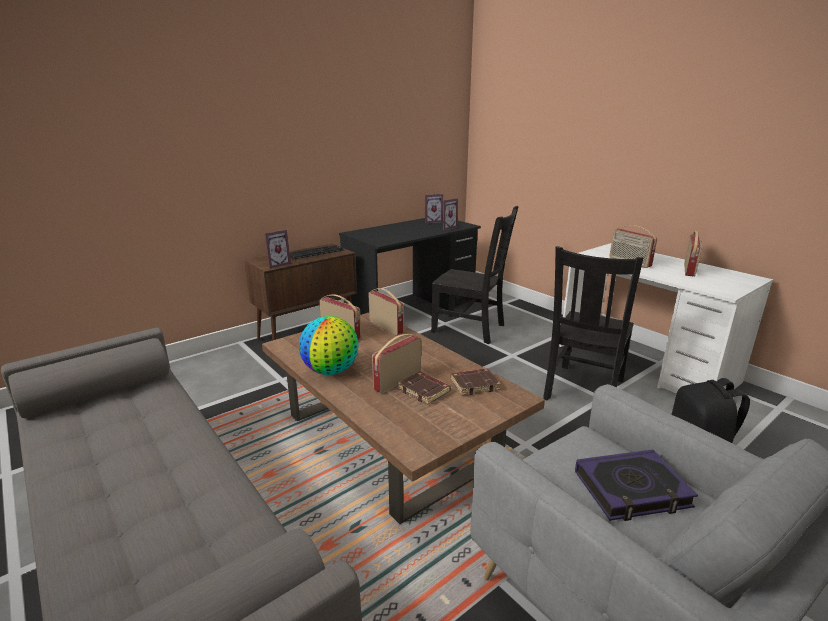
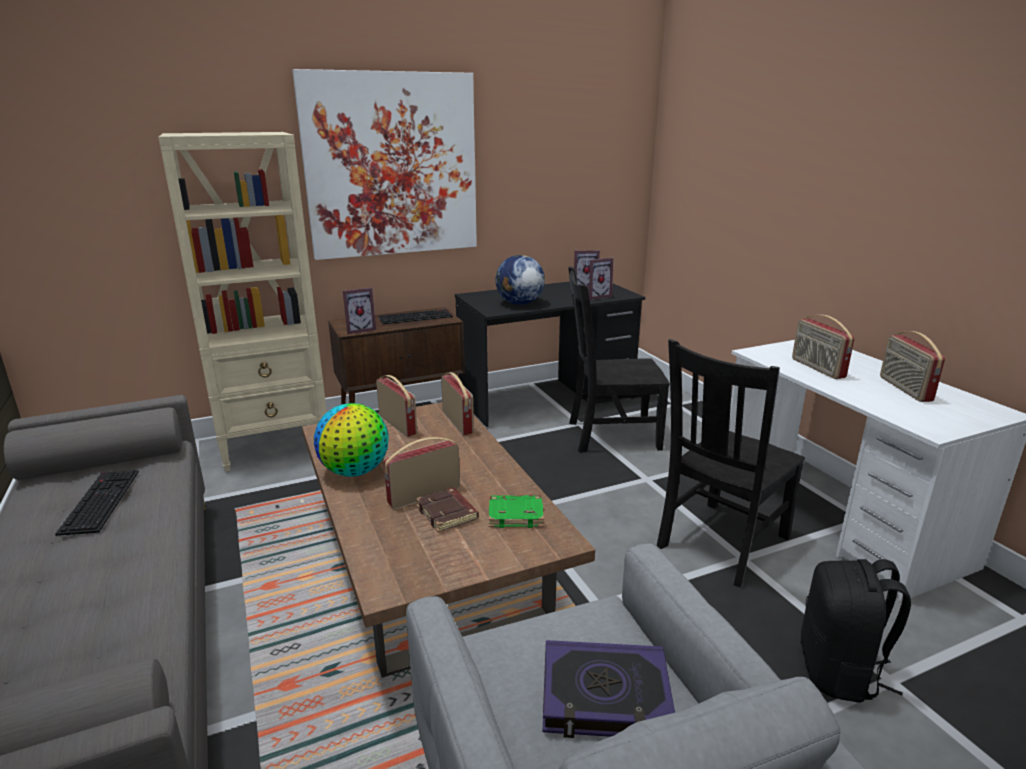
camera: 15 degrees right, 0 degrees up
black chair [431,206,518,344] -> black chair turned 135 degrees clockwise [568,266,670,453]
brown book [451,368,501,396] -> green book [489,495,544,528]
radio [684,231,702,276] -> radio turned 135 degrees clockwise [880,331,945,402]
none -> keyboard [55,470,139,537]
none -> beige bookcase [158,132,327,472]
none -> picture [292,69,477,260]
none -> globe [495,255,545,305]

